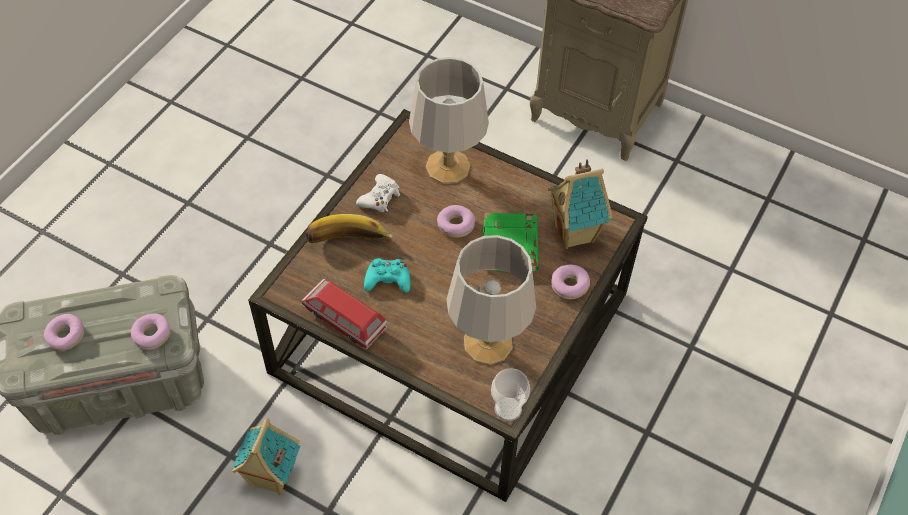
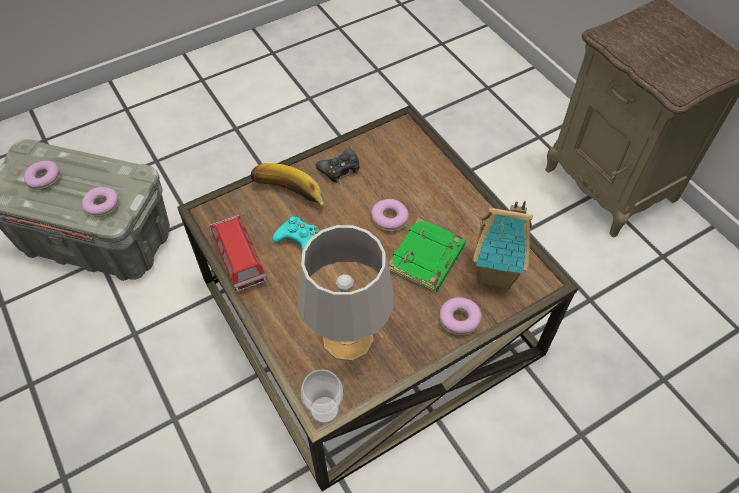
camera: 30 degrees right, 0 degrees up
toy house [232,418,301,495] -> none
white game controller [356,174,400,212] -> black game controller [316,148,359,183]
grey table lamp [409,57,489,184] -> none

